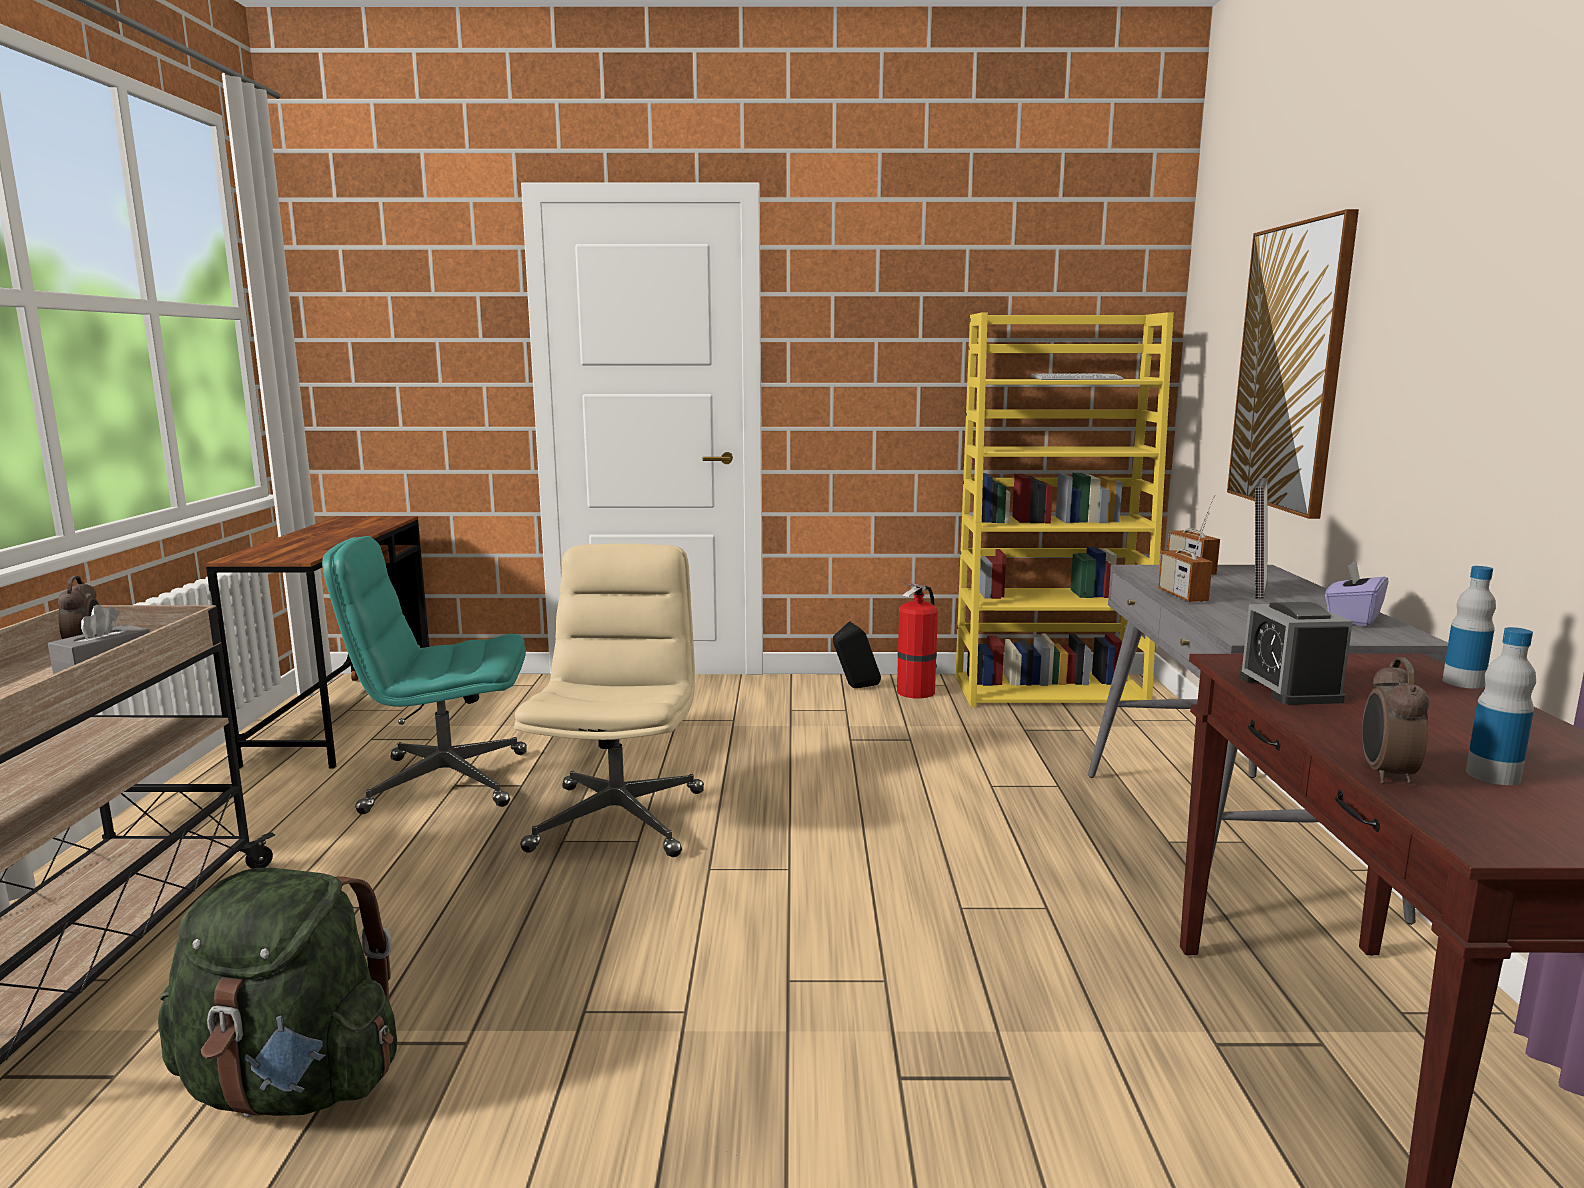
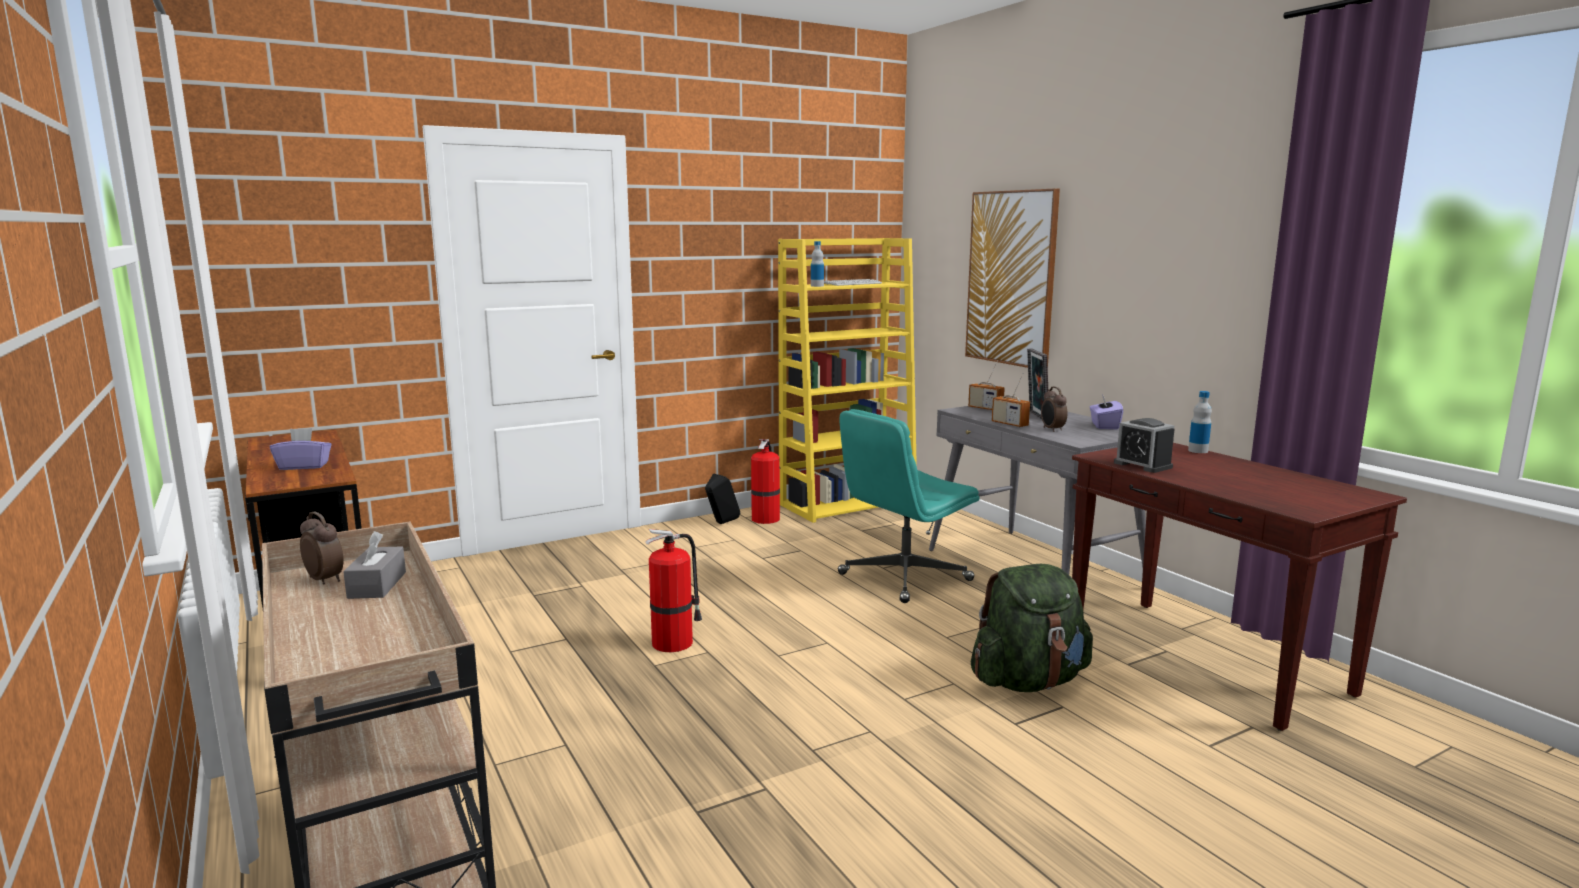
camera: 30 degrees left, 0 degrees up
green backpack [158,868,397,1117] -> green backpack moved to [971,564,1093,692]
turquoise office chair [322,536,527,814] -> turquoise office chair moved to [838,409,980,603]
beige office chair [514,543,704,857] -> fire extinguisher [645,529,702,652]
alarm clock [1362,657,1429,784] -> alarm clock moved to [1041,386,1068,432]
bottle [1466,627,1536,785] -> bottle moved to [811,241,824,287]
none -> purple tissue box [270,428,332,470]

